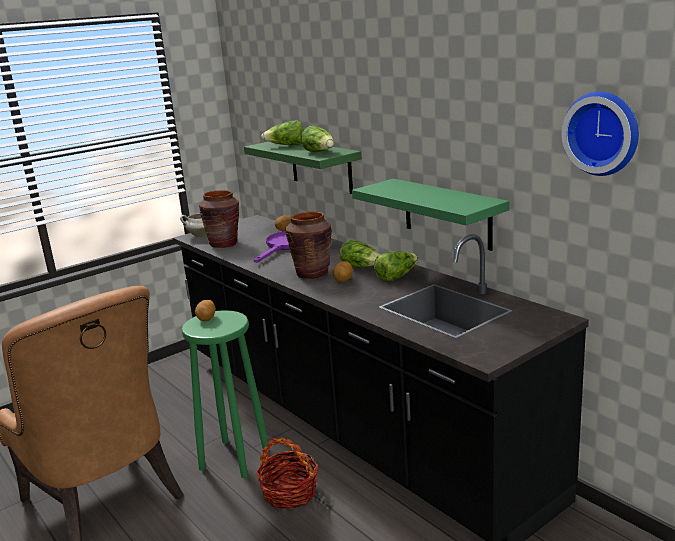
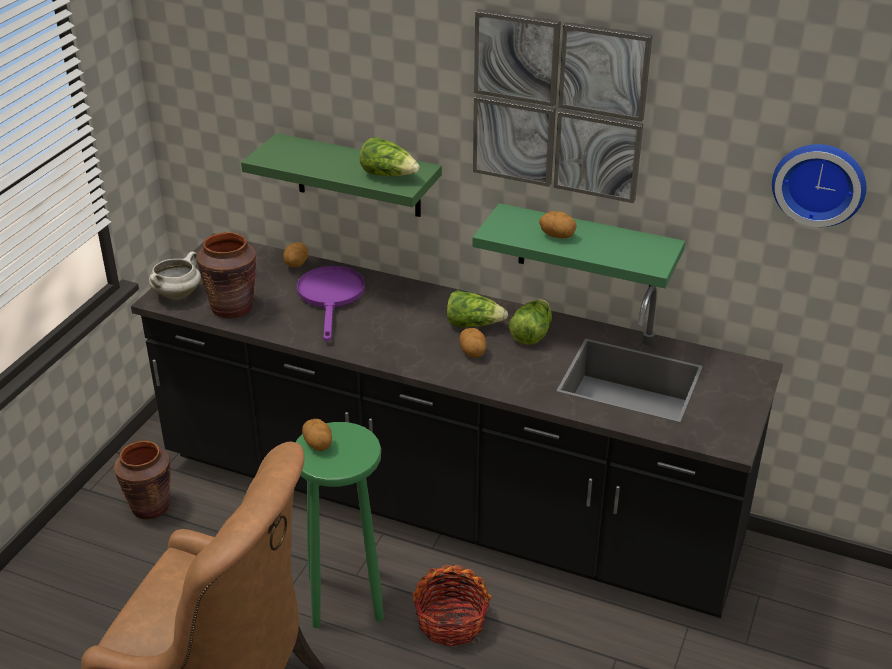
camera: 30 degrees left, 15 degrees up
lettuce [261,120,303,145] -> none
brown vase [285,211,332,279] -> brown vase moved to [114,440,171,519]
none -> picture [473,9,653,203]
none -> potato [539,211,577,239]

